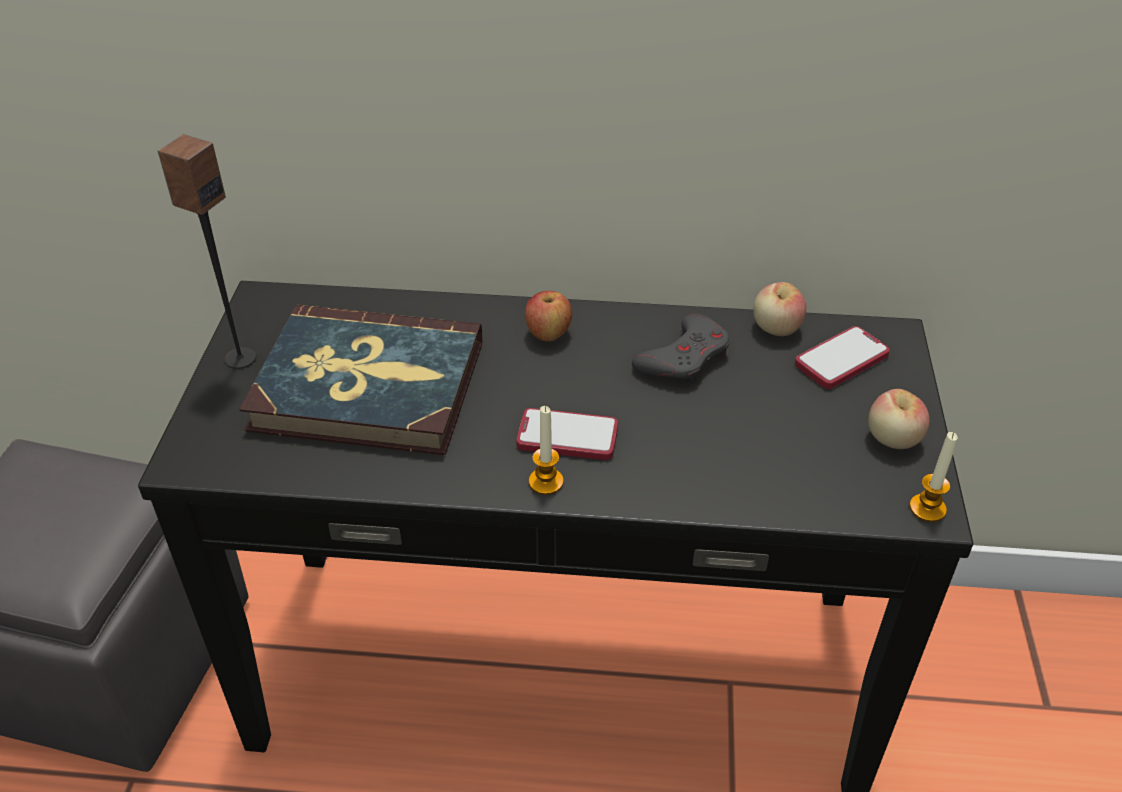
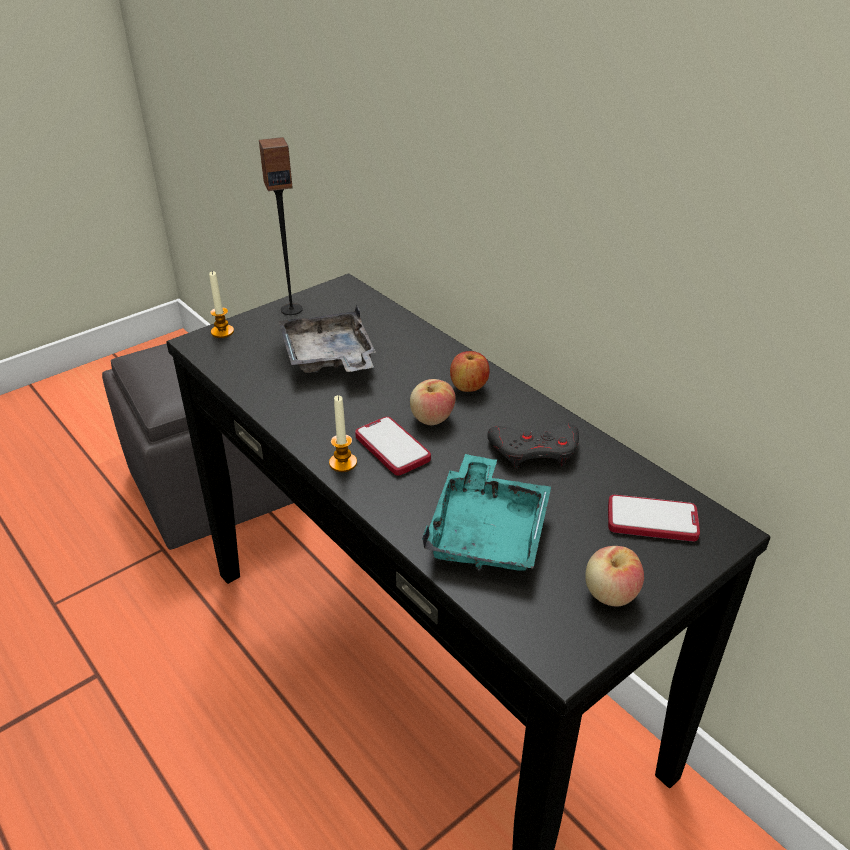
camera: 45 degrees right, 5 degrees down
book [239,305,482,455] -> grey tray [278,305,376,373]
apple [753,282,806,336] -> apple moved to [410,379,456,425]
candle [909,432,958,522] -> candle moved to [209,271,234,338]
none -> turquoise tray [422,454,551,570]

